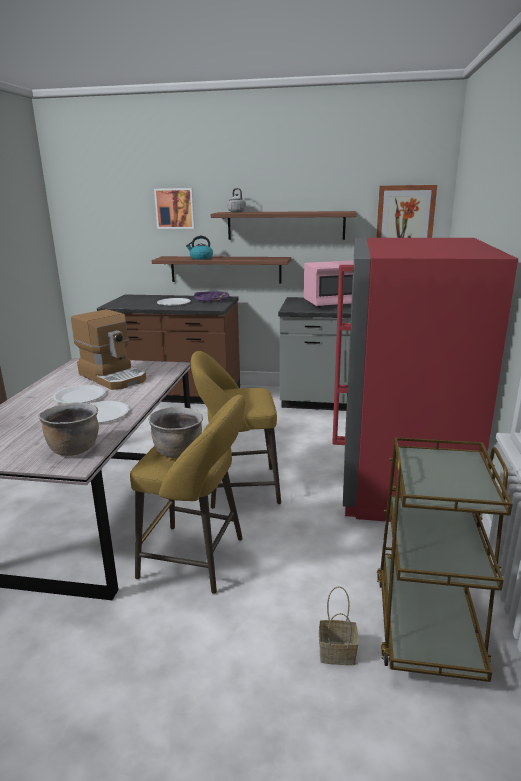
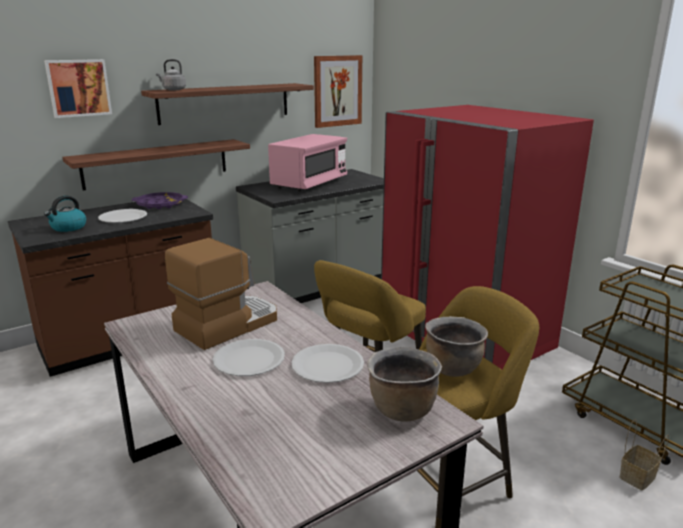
camera: 45 degrees left, 0 degrees up
coffee machine [71,309,146,390] -> coffee machine turned 45 degrees counterclockwise [165,238,277,350]
kettle [186,236,213,260] -> kettle moved to [44,196,86,232]

